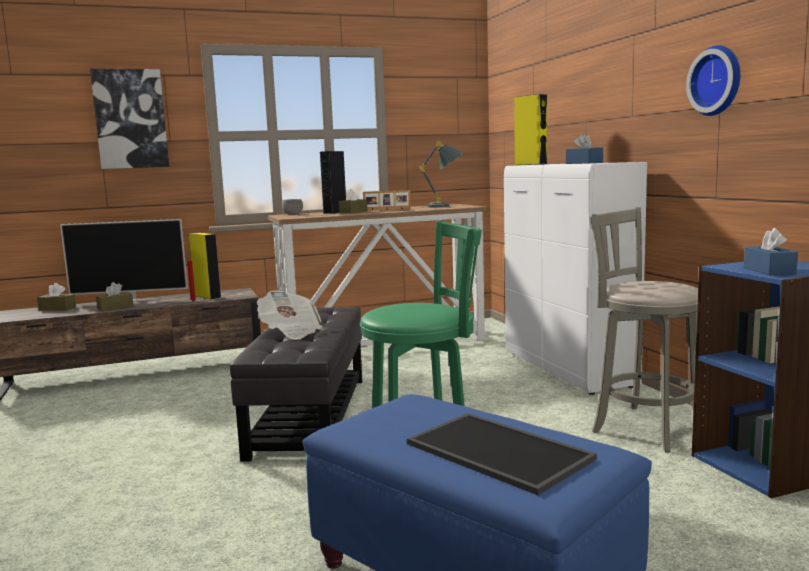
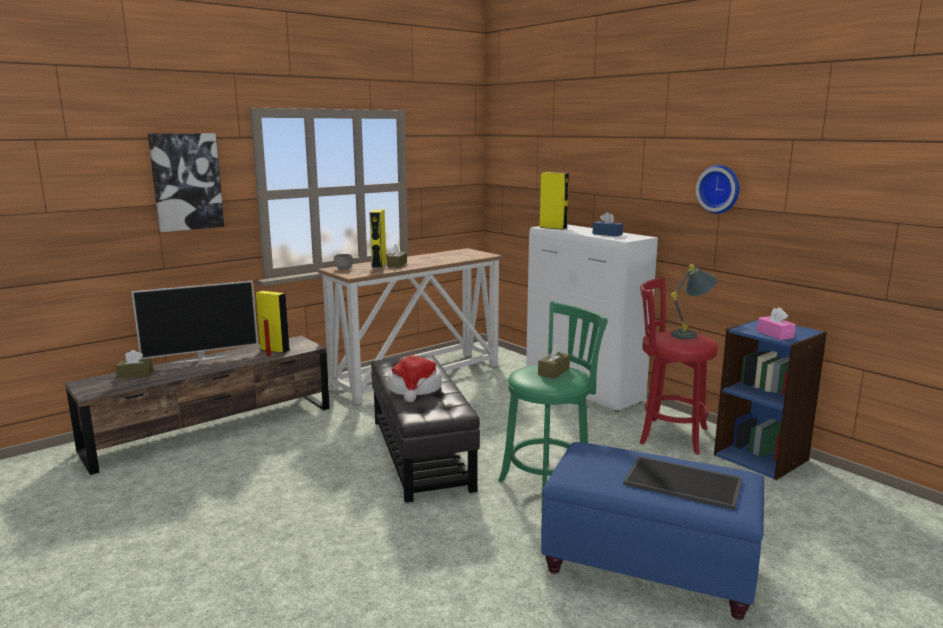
camera: 20 degrees left, 5 degrees up
brown tissue box [96,282,134,311] -> brown tissue box moved to [538,344,570,379]
newspaper [257,290,323,340] -> hat [388,355,442,402]
black speaker [320,151,346,214] -> yellow speaker [370,209,387,268]
picture frame [363,190,411,211] -> none
grey table lamp [419,141,464,207] -> grey table lamp moved to [671,264,717,339]
grey stool [589,207,698,453] -> red stool [640,276,719,455]
blue tissue box [744,228,798,275] -> pink tissue box [757,307,796,340]

